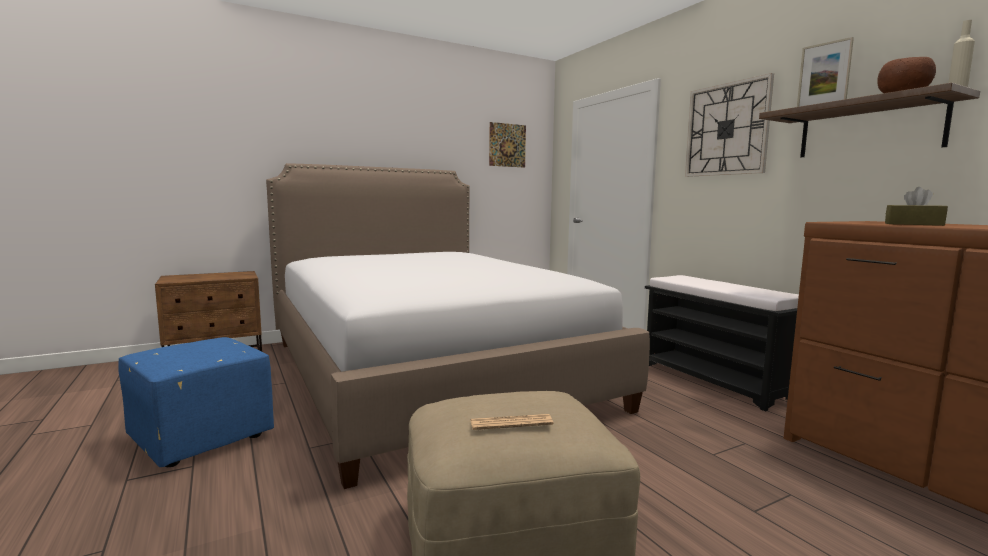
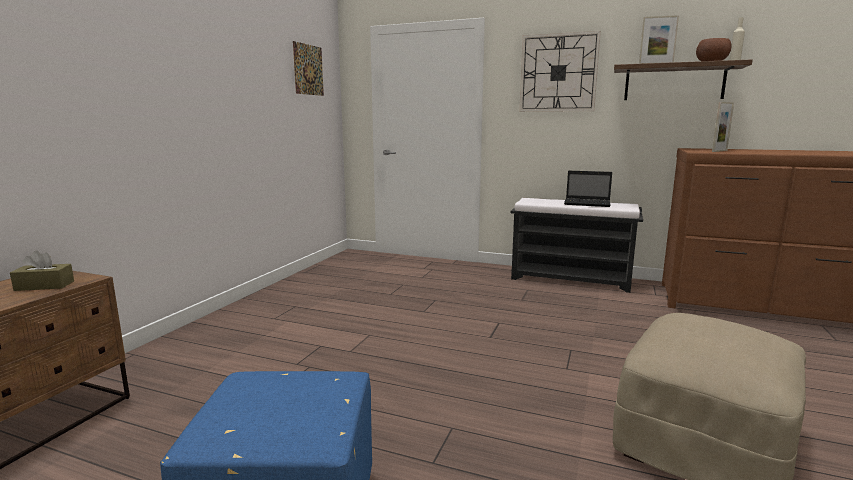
camera: 40 degrees left, 5 degrees up
bed [266,163,650,489] -> none
newspaper [470,414,553,430] -> none
brown tissue box [885,187,948,226] -> brown tissue box moved to [10,250,74,291]
none -> laptop [564,171,612,207]
none -> picture frame [712,102,734,152]

